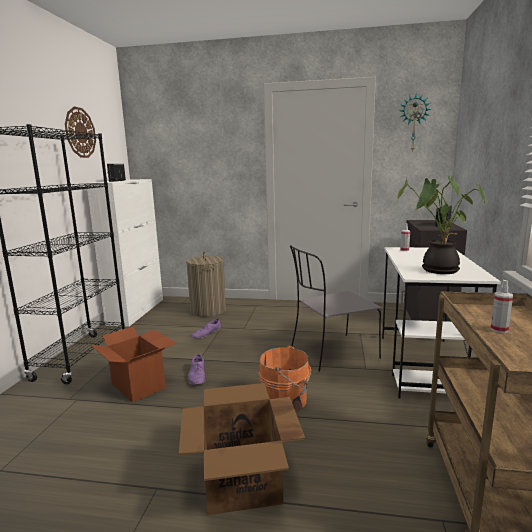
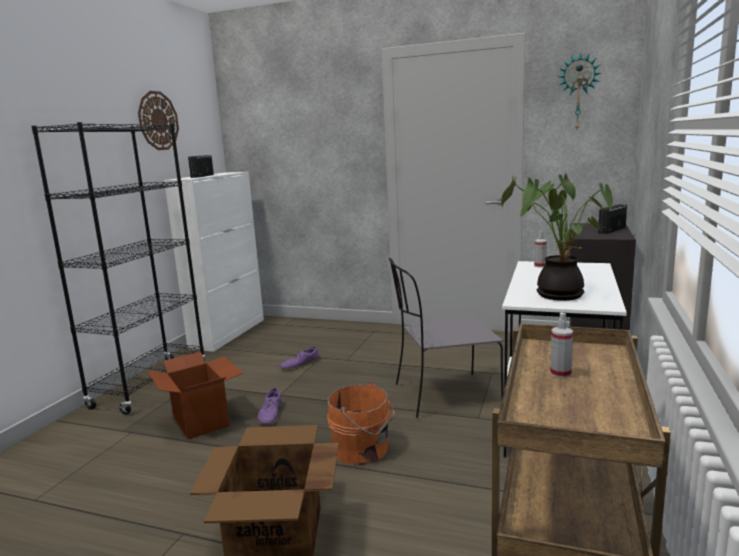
camera: 10 degrees right, 0 degrees up
laundry basket [186,251,226,317] -> none

